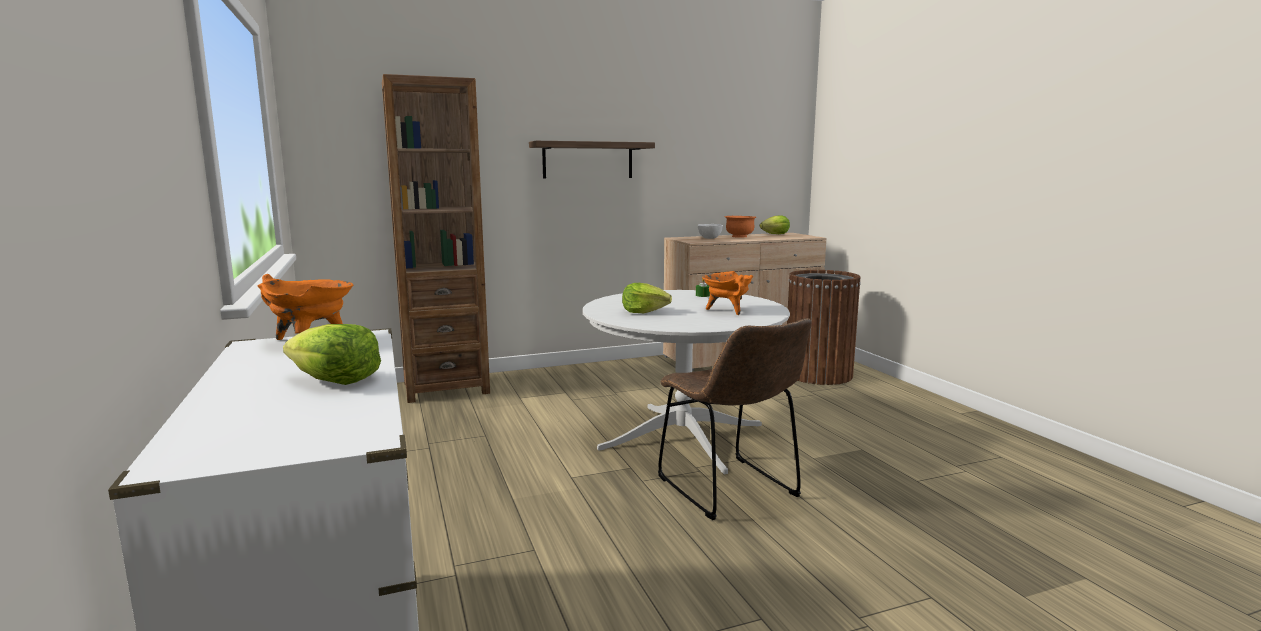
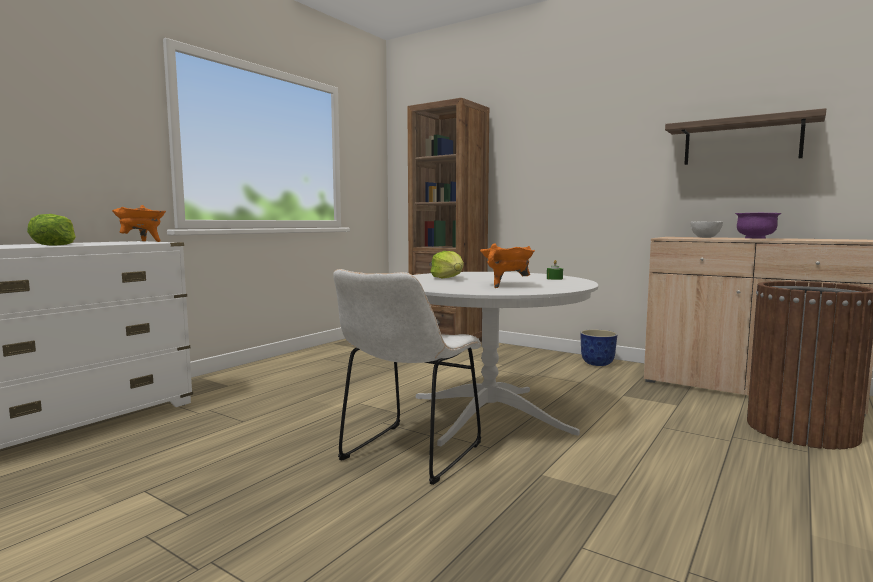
camera: 55 degrees right, 5 degrees down
shelf [529,141,655,179] -> shelf moved to [665,108,826,165]
brown chair [658,318,812,520] -> white chair [333,269,481,485]
orange bowl [725,216,756,238] -> purple bowl [735,213,781,239]
lettuce [760,215,790,234] -> none
none -> planter [580,329,617,366]

